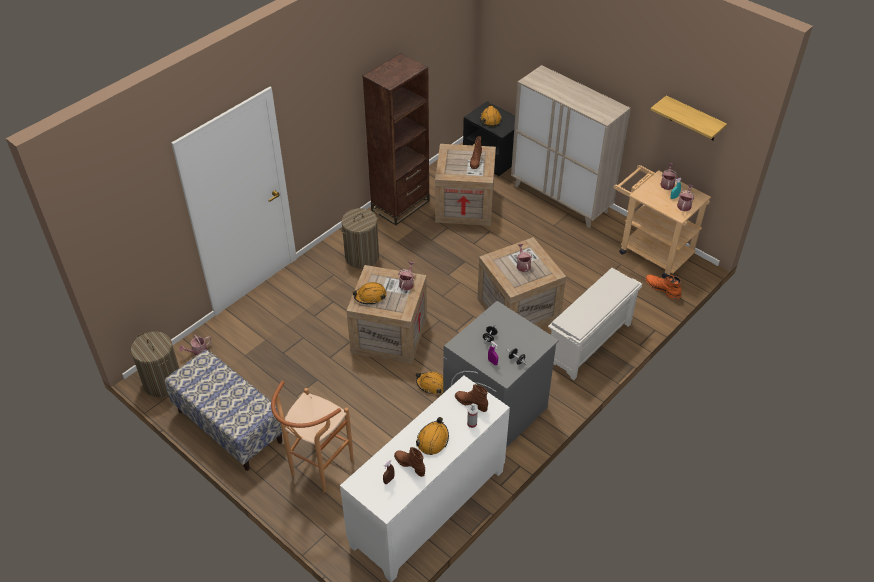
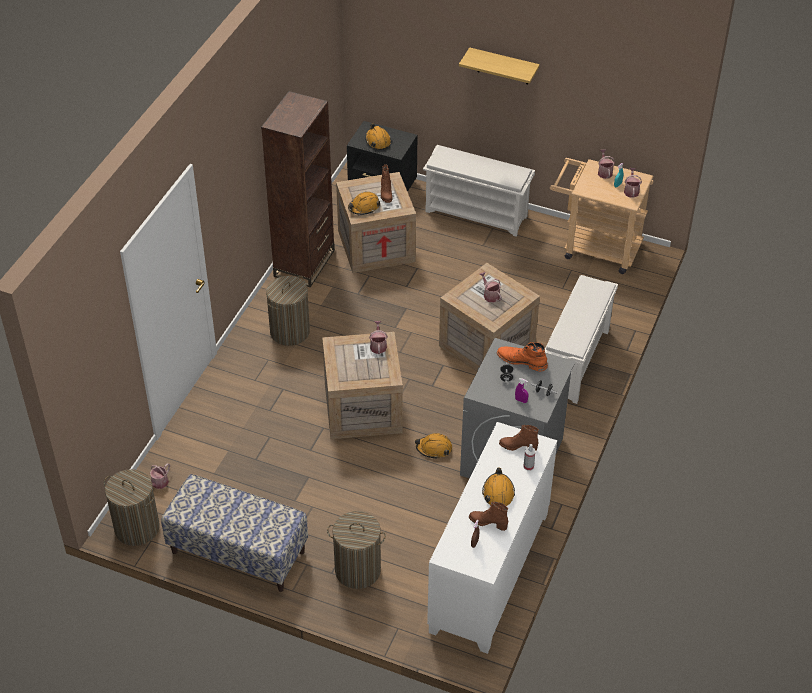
camera: 20 degrees left, 0 degrees up
brown stool [271,381,353,493] -> laundry basket [327,511,386,589]
orange hard hat [352,282,386,305] -> orange hard hat moved to [348,192,380,215]
beige cabinet [511,65,631,228] -> white shoe rack [423,145,535,237]
orange boot [645,275,681,300] -> orange boot moved to [497,342,548,371]
shelf [650,95,727,140] -> shelf moved to [459,47,540,84]

